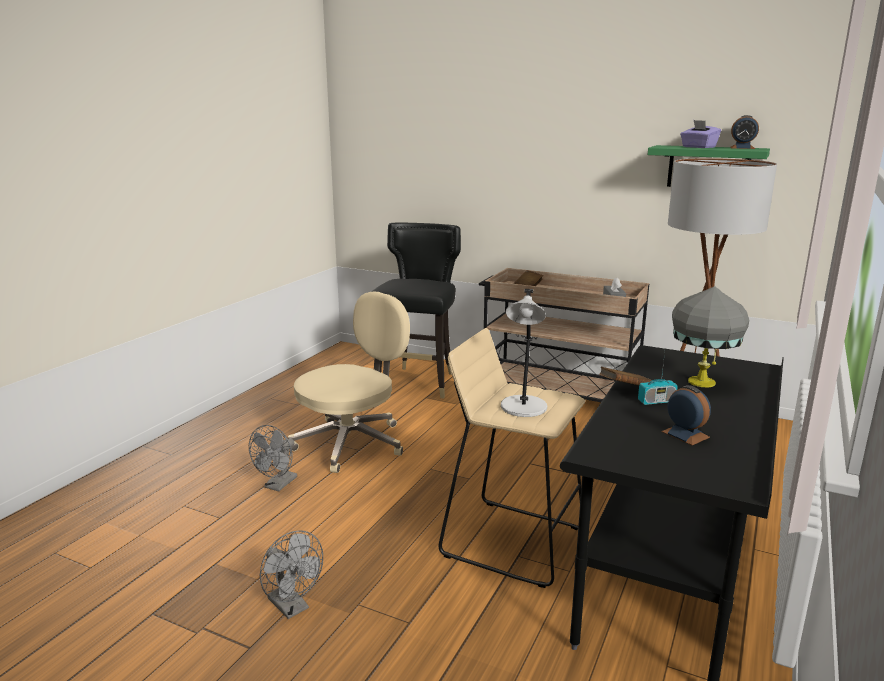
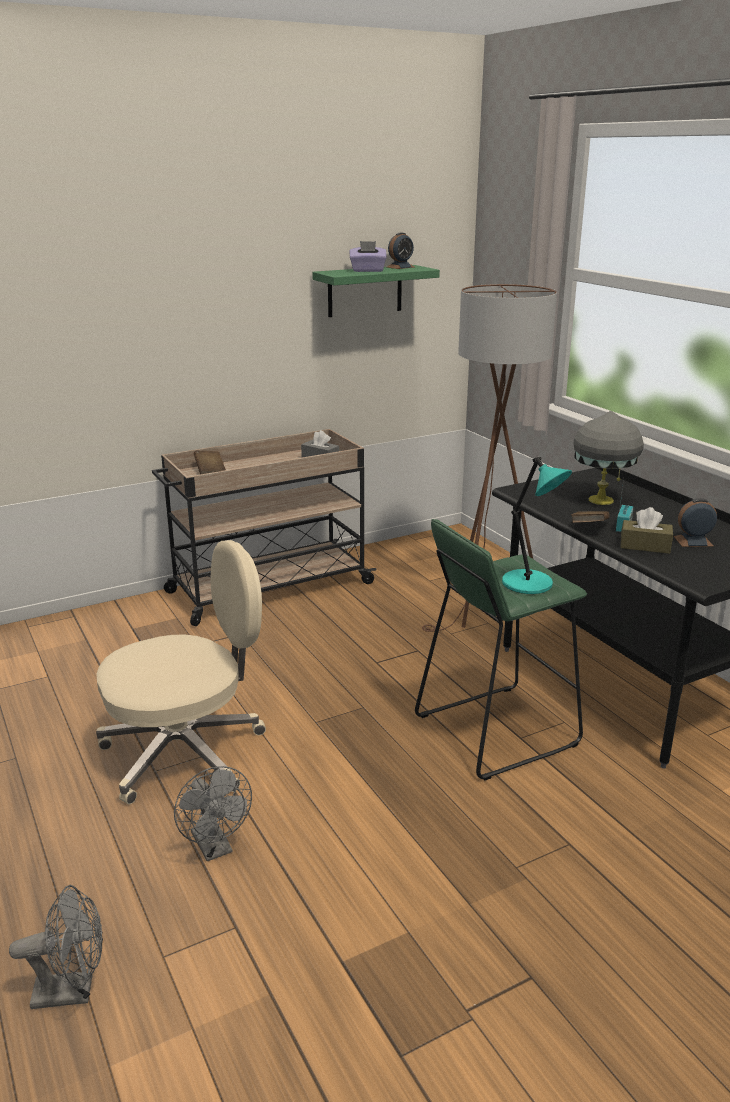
camera: 55 degrees left, 5 degrees up
grey fan [260,530,323,619] -> grey fan moved to [9,885,103,1009]
beige office chair [288,292,410,473] -> beige office chair turned 75 degrees clockwise [96,540,266,804]
black chair [371,222,461,399] -> none
beige stool [439,328,586,588] -> green stool [415,519,587,781]
grey table lamp [501,289,547,417] -> turquoise table lamp [502,457,572,594]
none -> brown tissue box [620,507,673,554]

